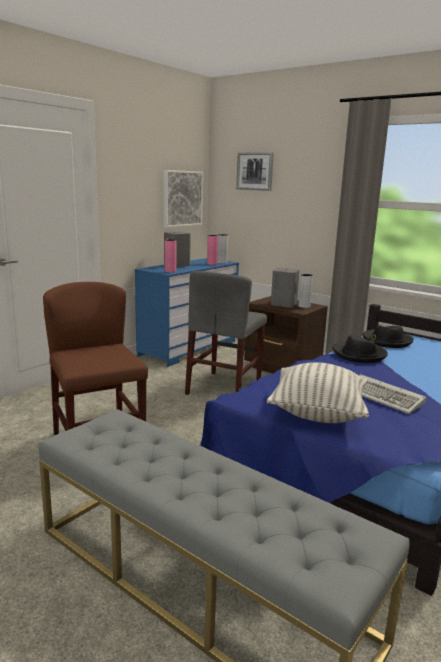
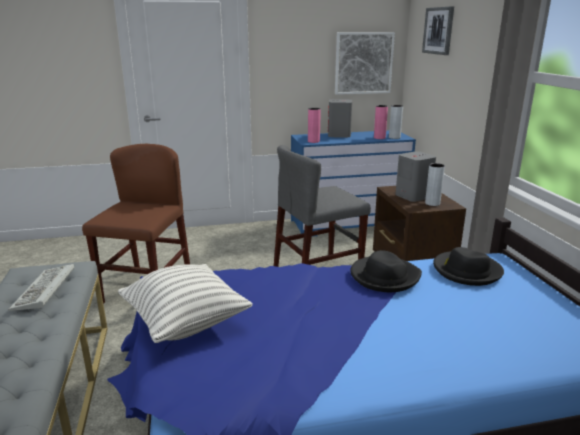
camera: 40 degrees right, 5 degrees up
keyboard [359,374,426,414] -> keyboard moved to [8,264,75,311]

